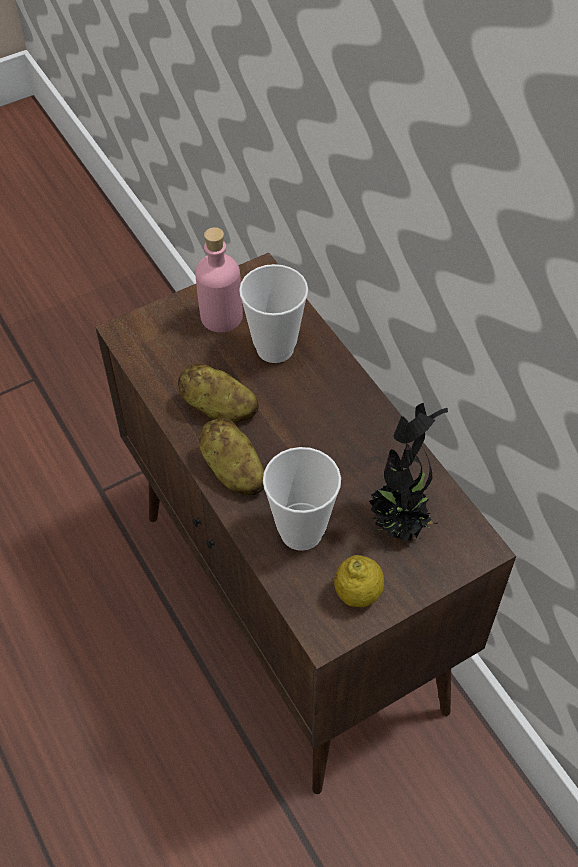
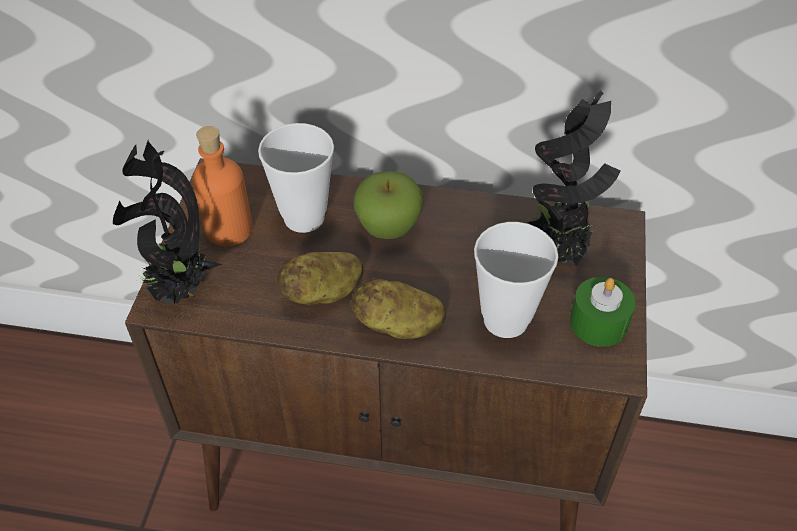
camera: 50 degrees left, 5 degrees down
pink bottle [195,227,243,333] -> orange bottle [192,126,253,247]
lemon [334,555,384,608] -> green candle [570,277,636,347]
none -> potted plant [113,141,222,305]
none -> apple [354,171,424,239]

